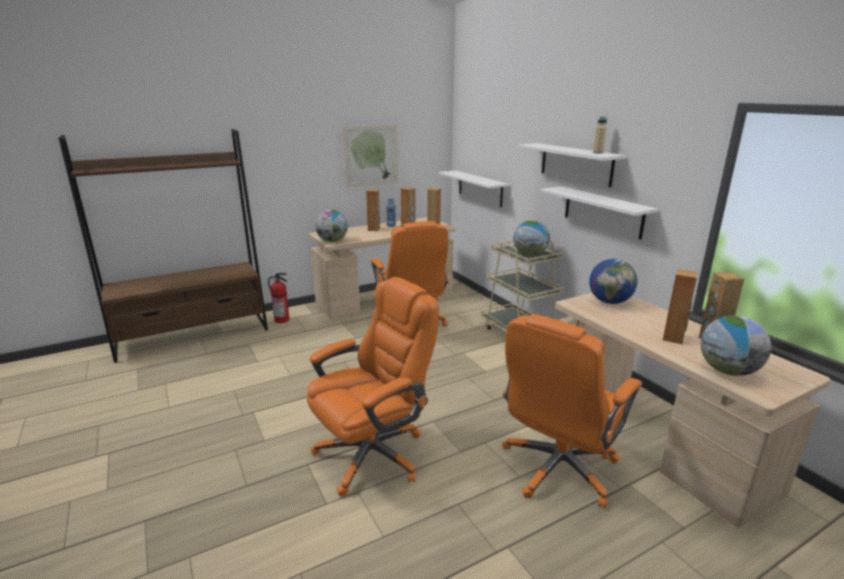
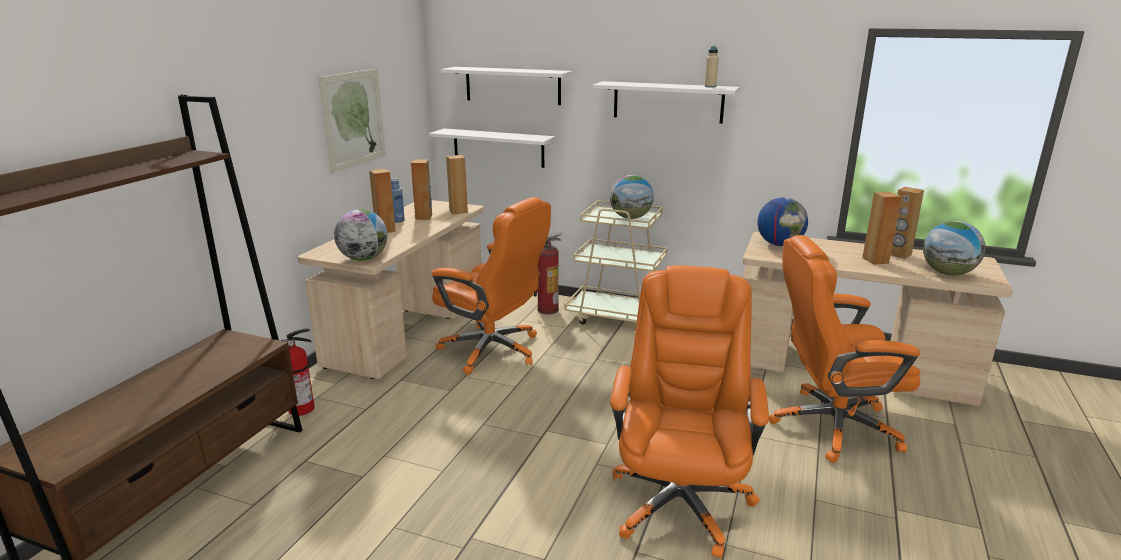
camera: 40 degrees left, 0 degrees up
orange office chair [503,314,642,508] -> orange office chair turned 90 degrees clockwise [769,235,920,463]
white shelf [540,187,658,240] -> white shelf moved to [440,67,573,105]
none -> fire extinguisher [534,232,562,314]

